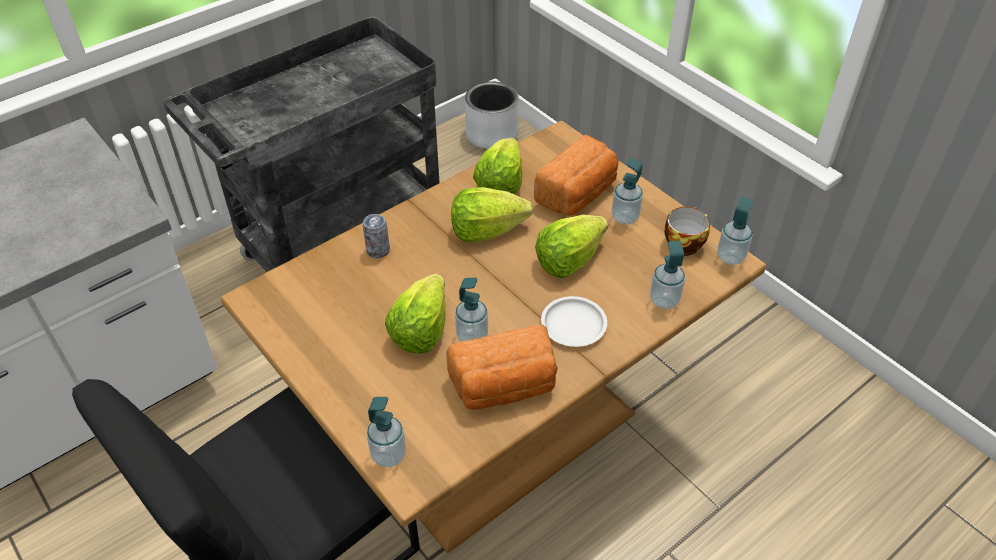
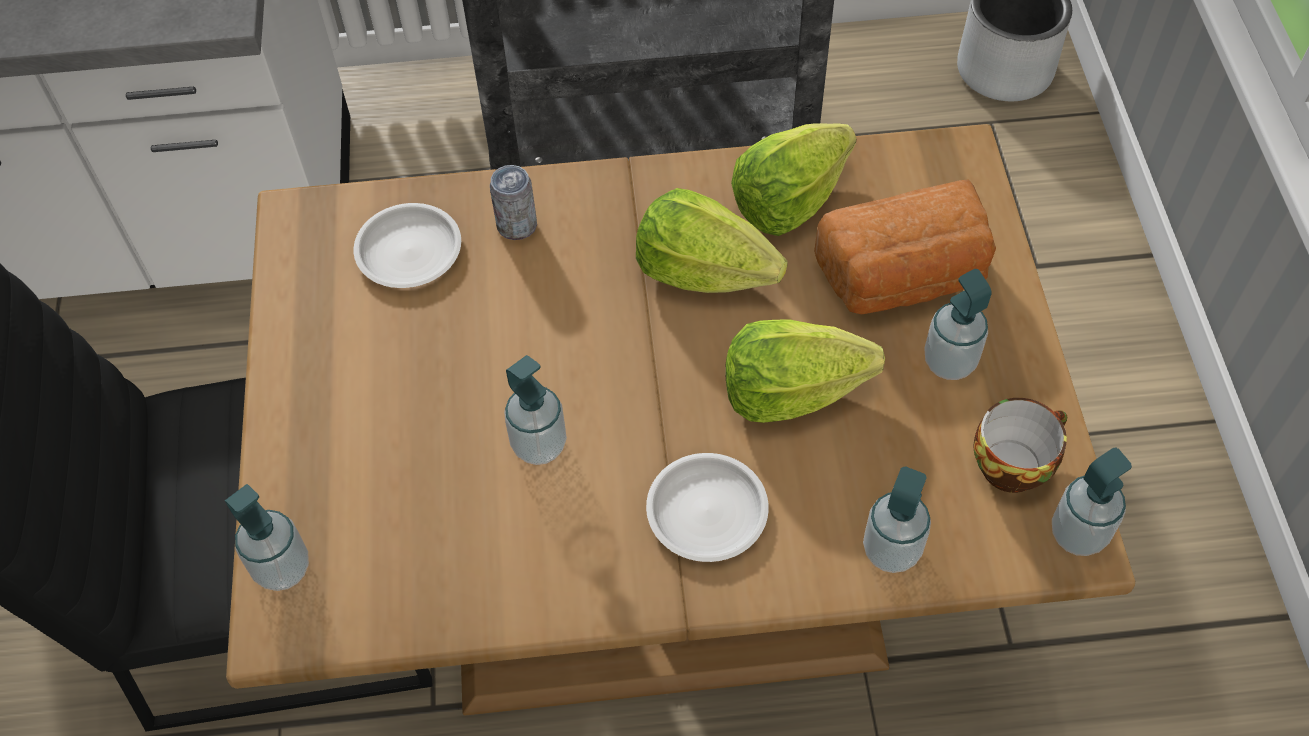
camera: 35 degrees right, 10 degrees up
lettuce [385,274,446,354] -> none
bread [446,325,558,410] -> none
none -> white plate [353,203,461,288]

